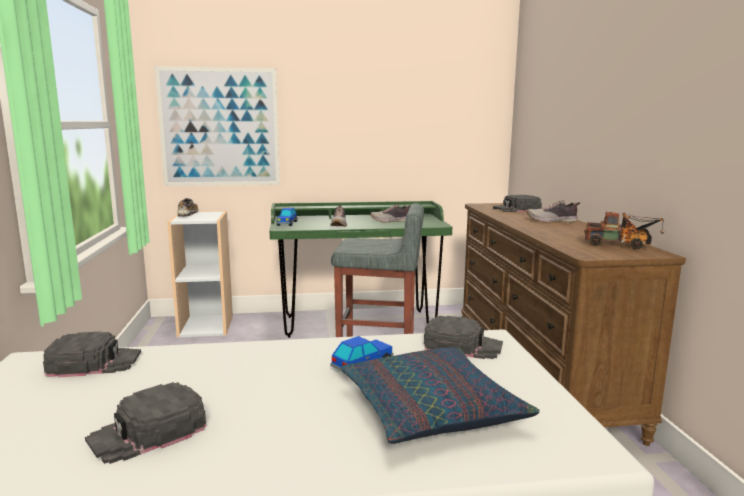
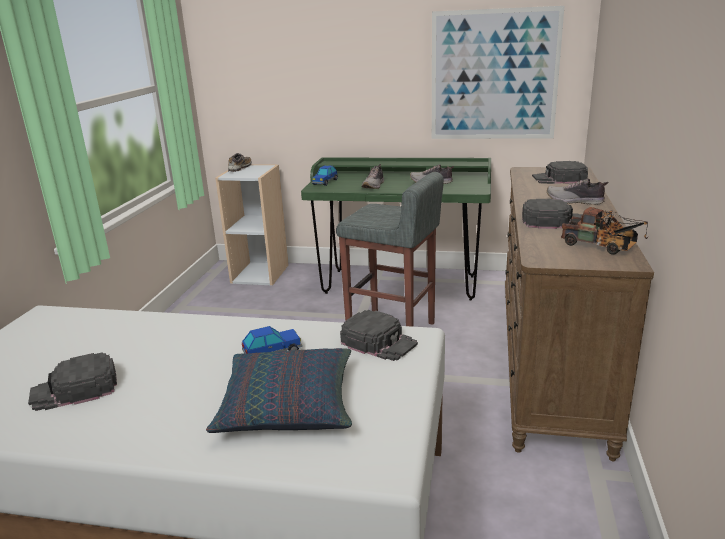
camera: 20 degrees right, 10 degrees up
black cap [43,331,141,377] -> black cap moved to [522,199,583,229]
picture [155,66,280,186] -> picture moved to [432,6,564,139]

